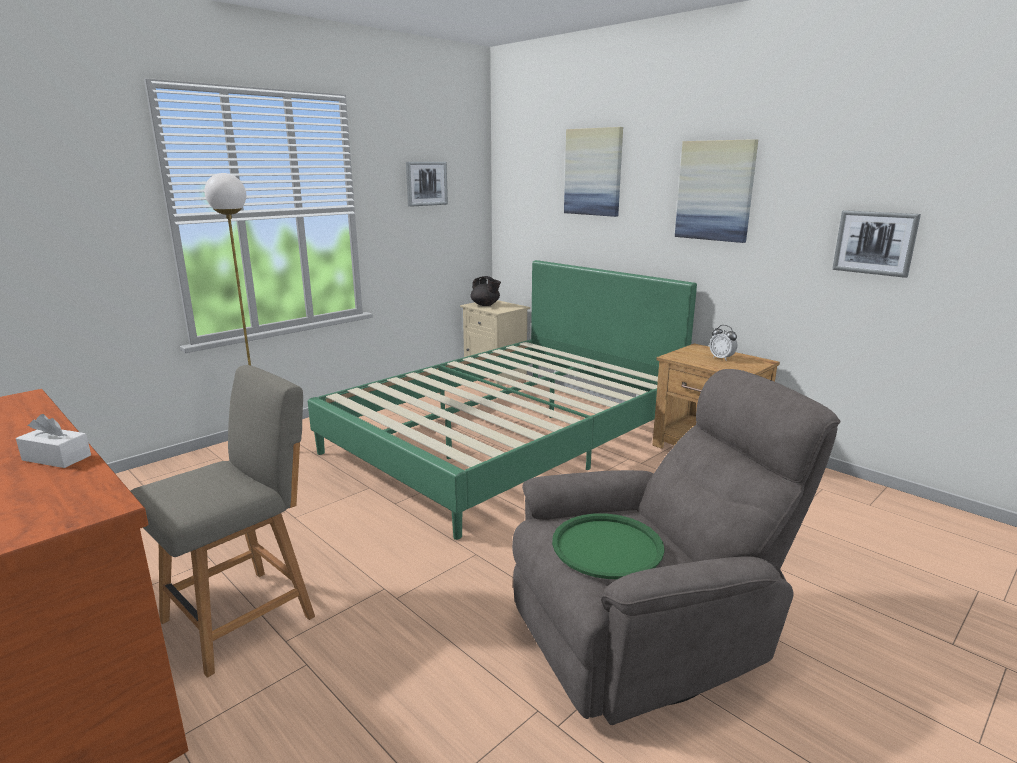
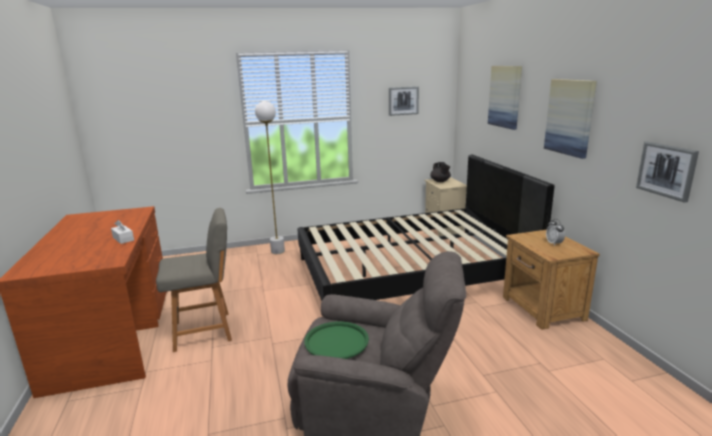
camera: 30 degrees right, 0 degrees up
green bed [308,260,697,540] -> black bed [297,155,554,301]

